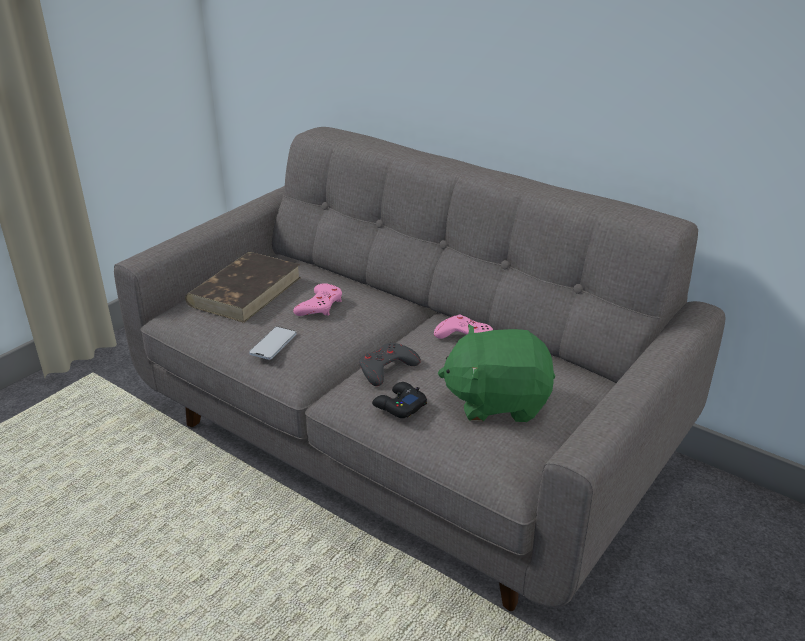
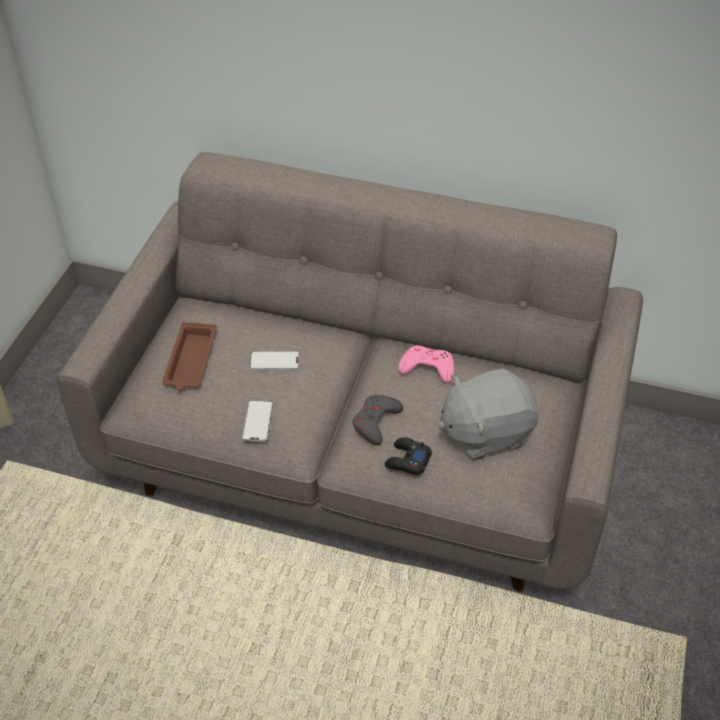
camera: 20 degrees left, 15 degrees up
brown book [185,252,301,323] -> brown tray [162,322,217,391]
pink game controller [293,283,342,316] -> phone [250,351,299,370]
green plush toy [438,324,555,422] -> grey plush toy [438,369,539,460]

